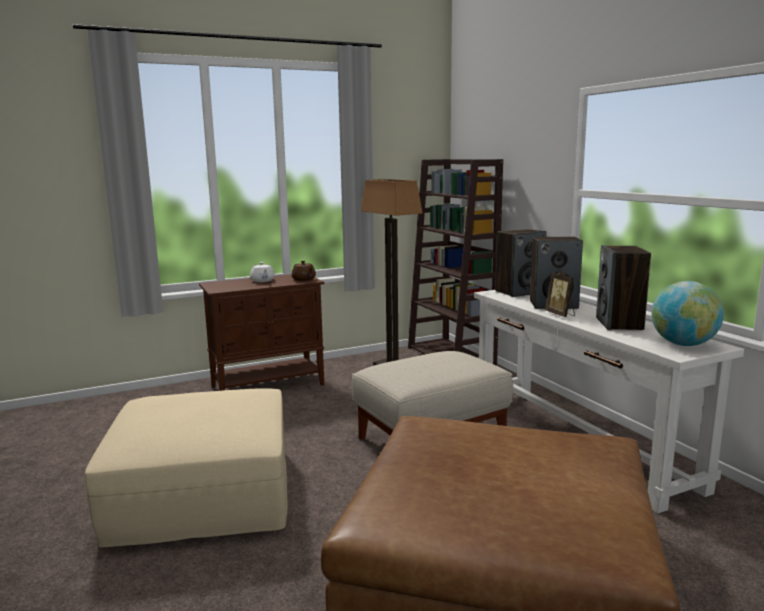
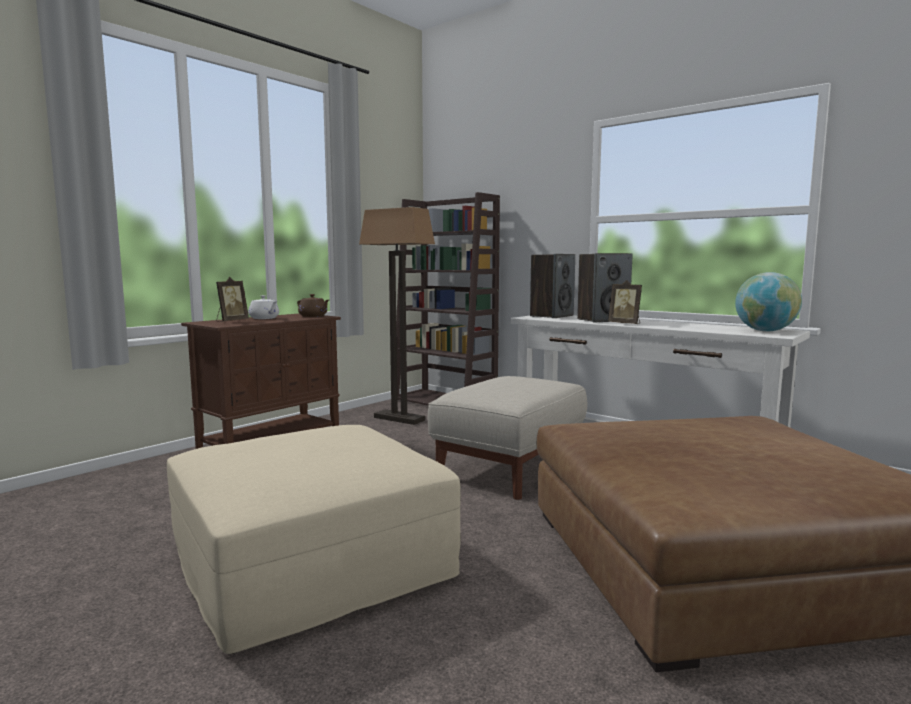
camera: 25 degrees left, 5 degrees down
speaker [596,245,651,330] -> none
none -> picture frame [216,277,249,322]

